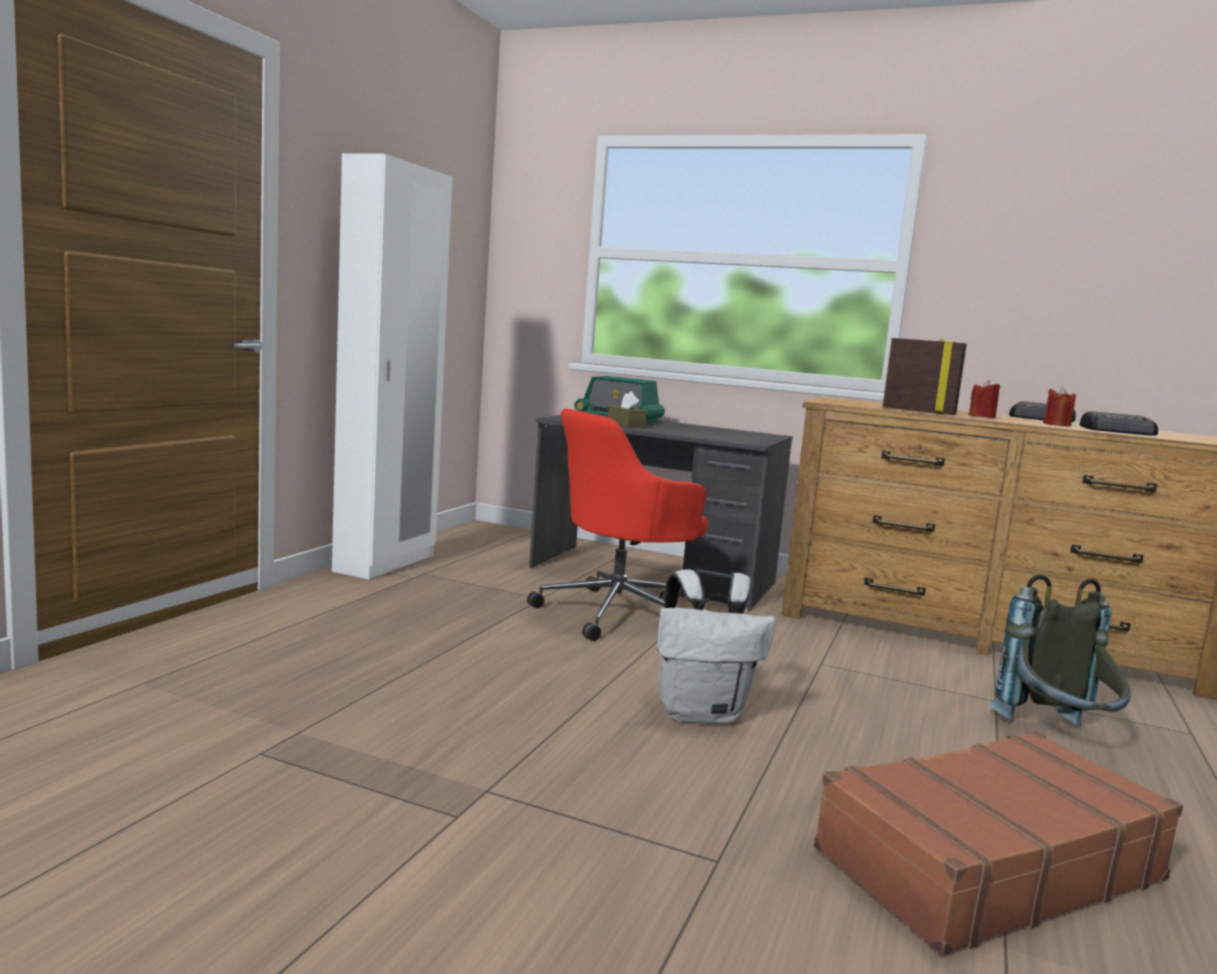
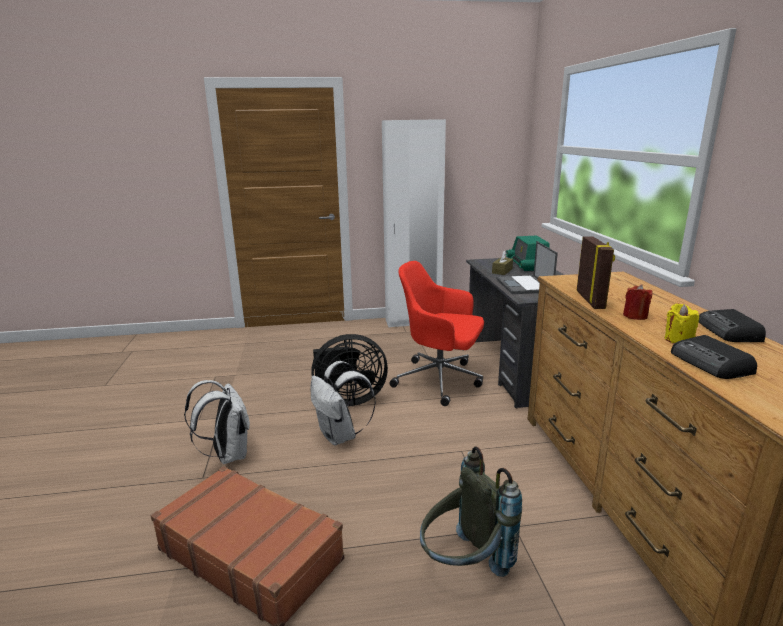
camera: 60 degrees right, 10 degrees up
red candle [1043,387,1076,427] -> yellow candle [665,303,699,344]
none -> white backpack [184,380,250,464]
none -> black fan [311,334,388,406]
none -> laptop [496,241,558,294]

